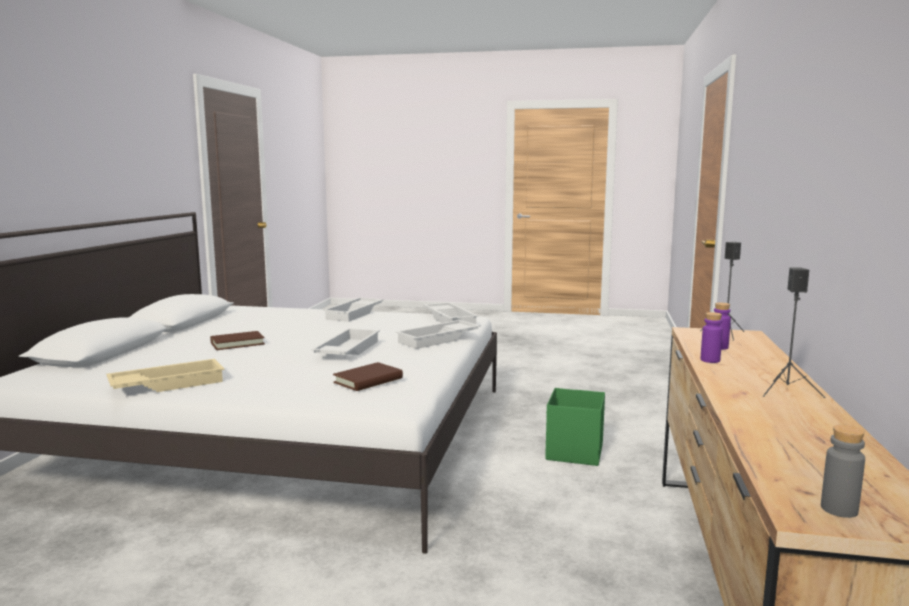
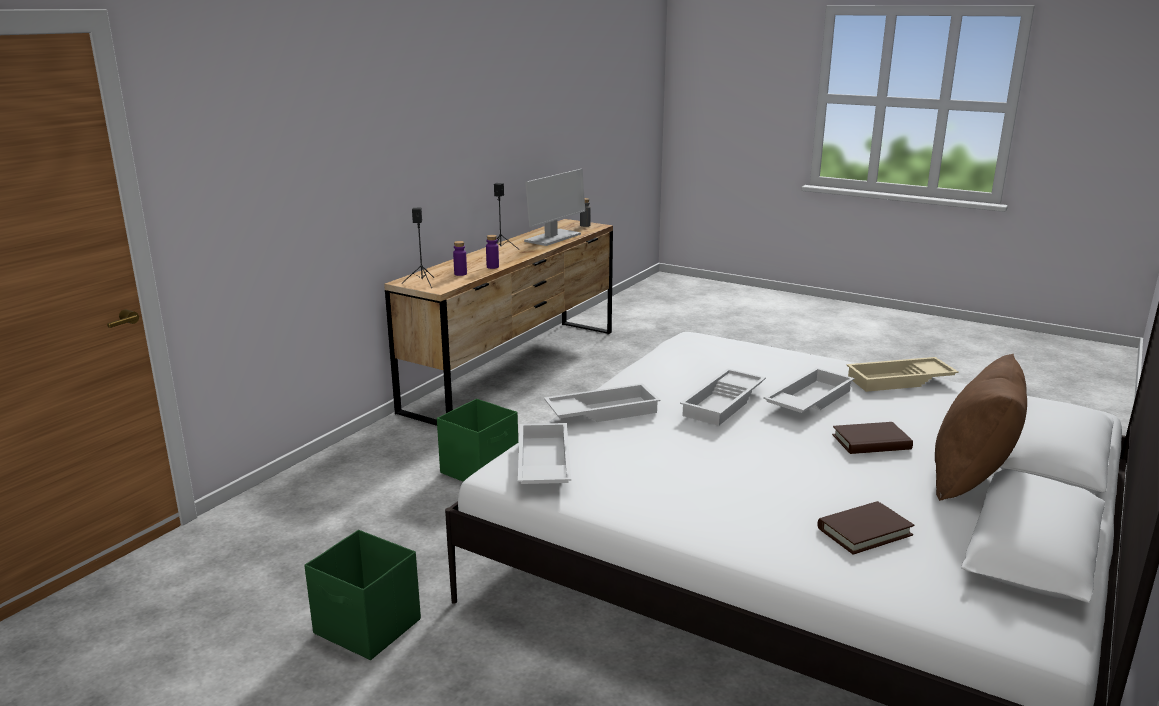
camera: 160 degrees left, 10 degrees up
white tray [323,298,384,322] -> white tray moved to [763,367,855,413]
brown book [333,362,403,391] -> brown book moved to [817,501,915,555]
none -> green storage box [304,530,421,660]
none -> monitor [524,169,585,246]
none -> brown pillow [935,354,1027,501]

